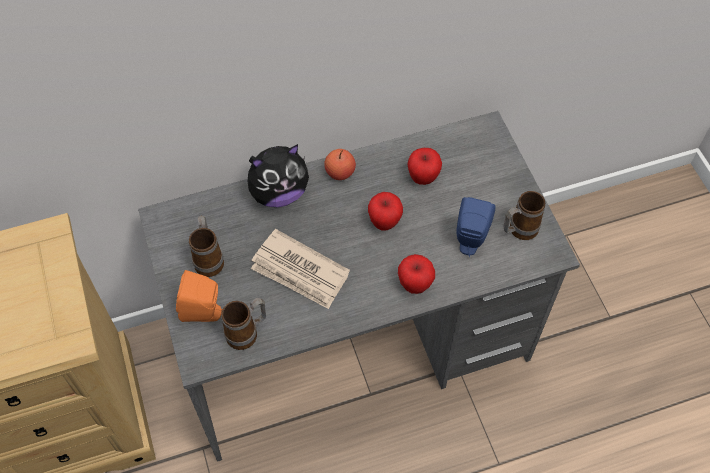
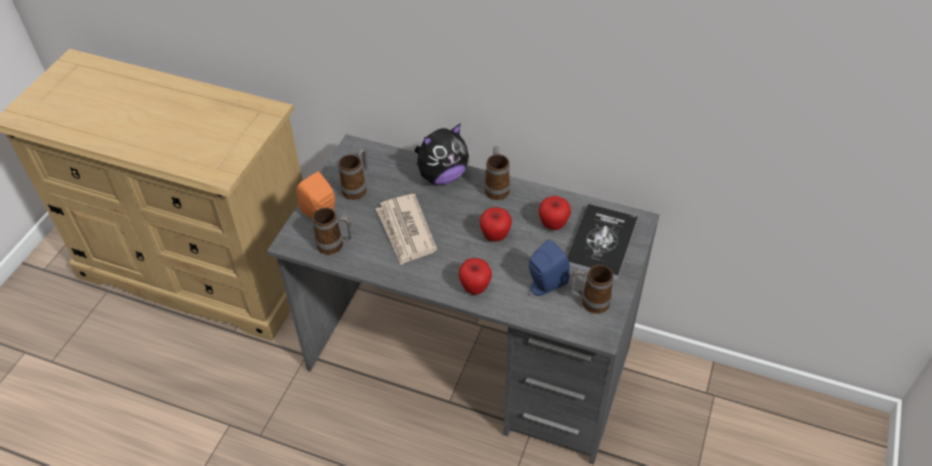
camera: 40 degrees right, 10 degrees down
plush toy [248,144,309,207] -> plush toy turned 45 degrees counterclockwise [414,123,469,185]
apple [324,149,356,180] -> mug [484,146,510,200]
none -> book [567,204,638,280]

